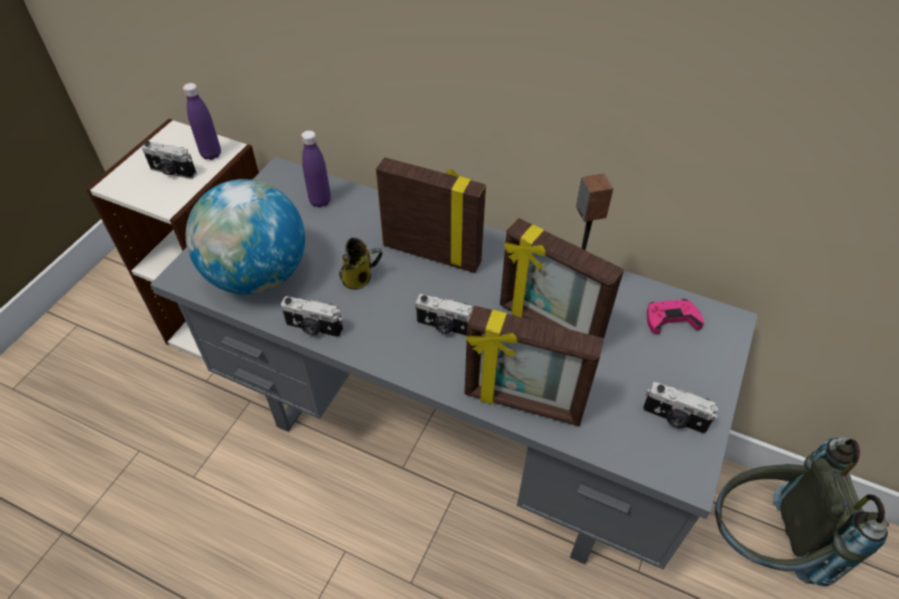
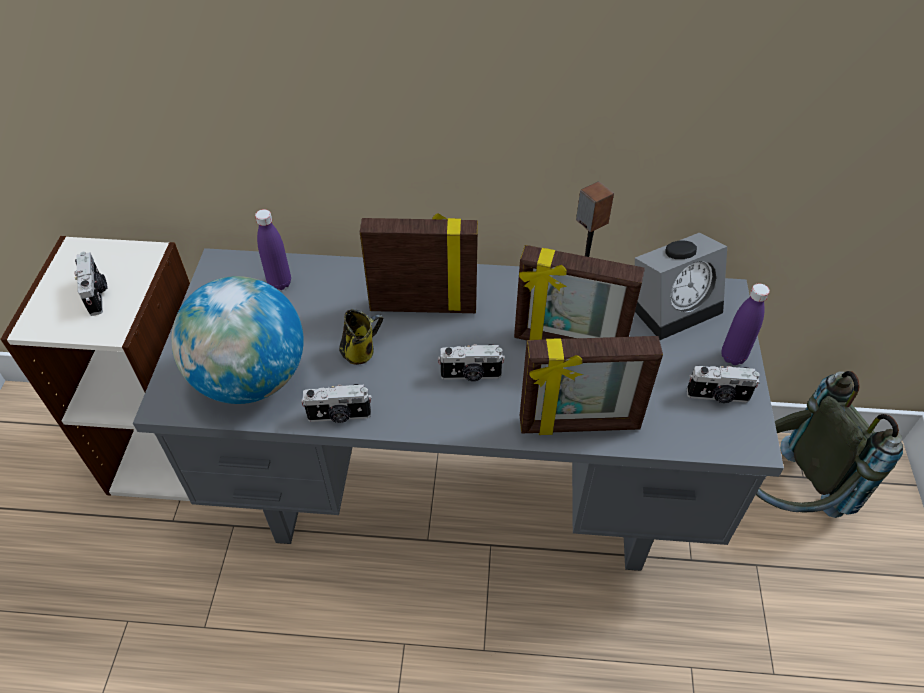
camera: 20 degrees left, 0 degrees up
camera [142,141,197,179] -> camera turned 105 degrees counterclockwise [74,252,107,316]
purple bottle [183,83,221,160] -> purple bottle moved to [722,283,770,365]
pink game controller [647,299,704,334] -> alarm clock [635,233,727,340]

